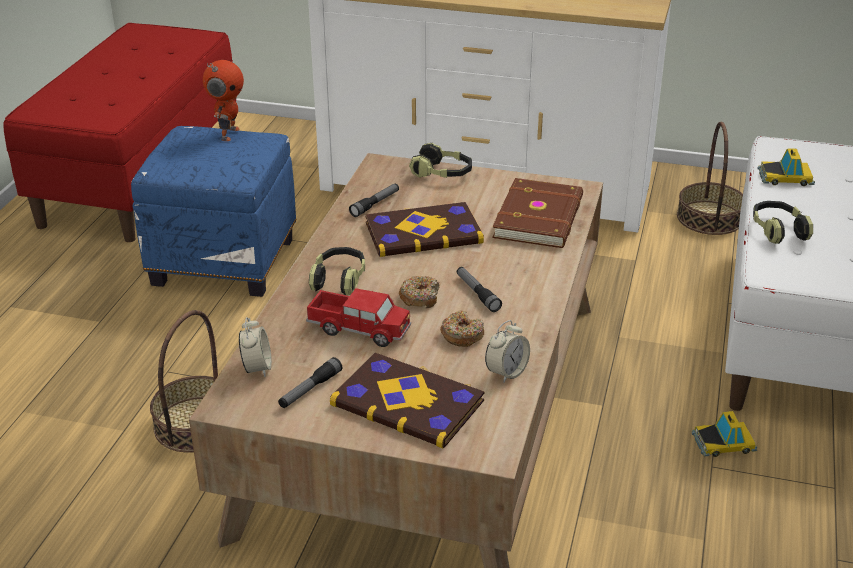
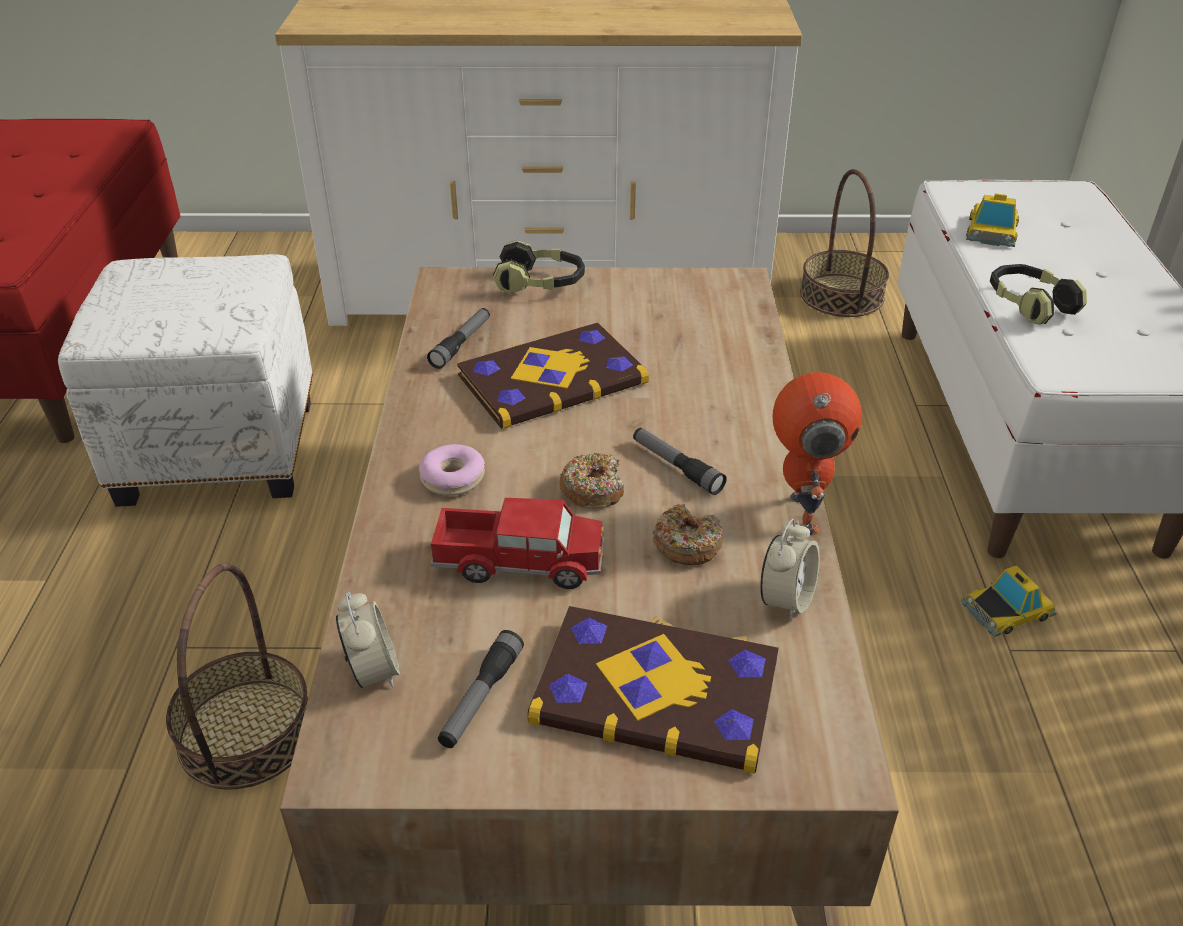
camera: 15 degrees left, 5 degrees up
blue ottoman [131,126,296,297] -> white ottoman [58,254,313,507]
toy robot [203,60,244,141] -> toy robot moved to [773,372,862,535]
headphones [309,247,365,295] -> donut [419,444,485,496]
brown book [492,178,583,248] -> none
toy car [757,148,815,186] -> toy car turned 120 degrees clockwise [966,193,1019,247]

